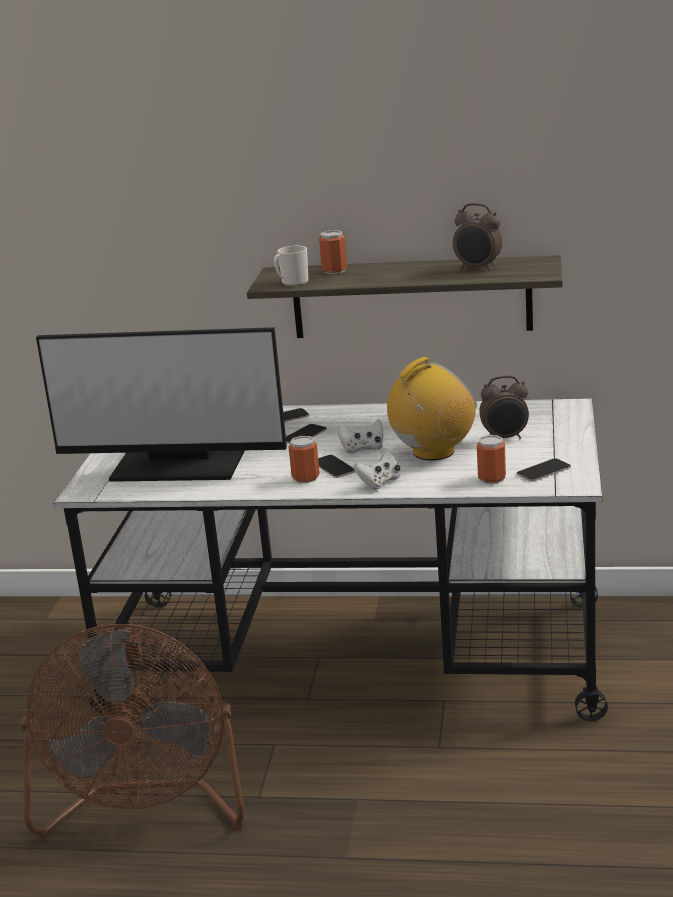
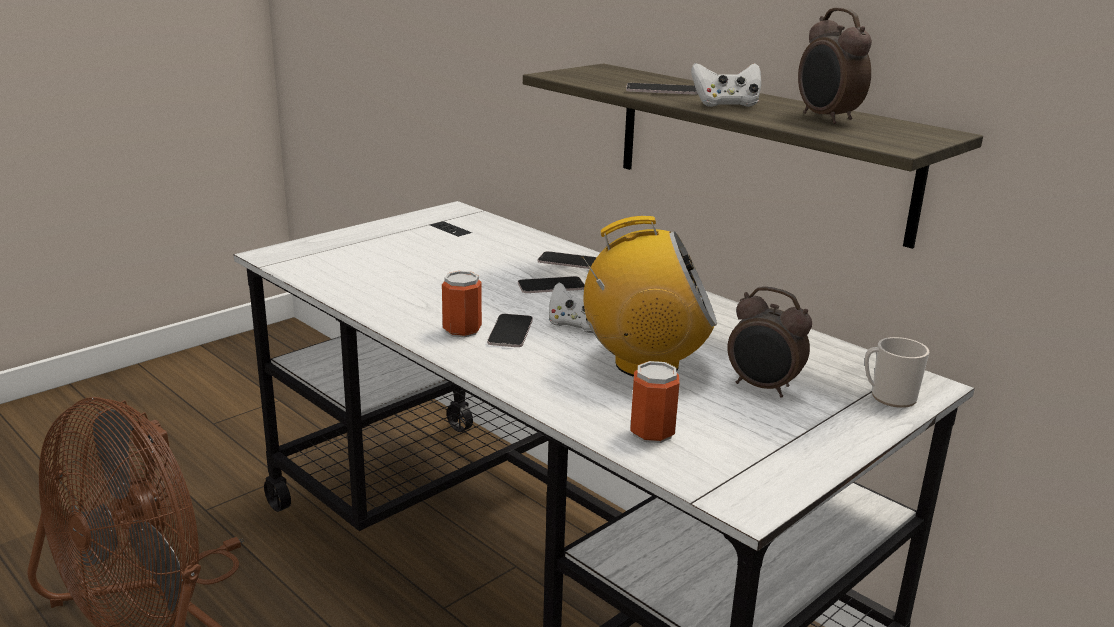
camera: 35 degrees right, 0 degrees up
monitor [36,327,287,482] -> none
mug [274,246,308,286] -> mug moved to [865,337,929,408]
can [319,230,347,274] -> none
white game controller [354,449,401,490] -> white game controller moved to [691,63,761,107]
phone [517,458,571,482] -> phone moved to [626,83,698,95]

